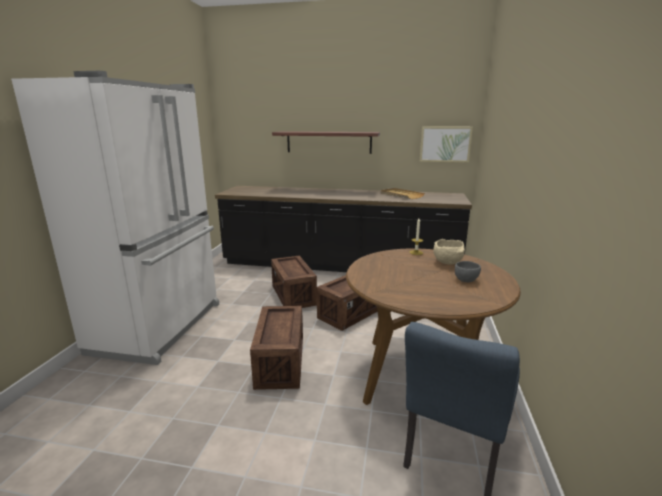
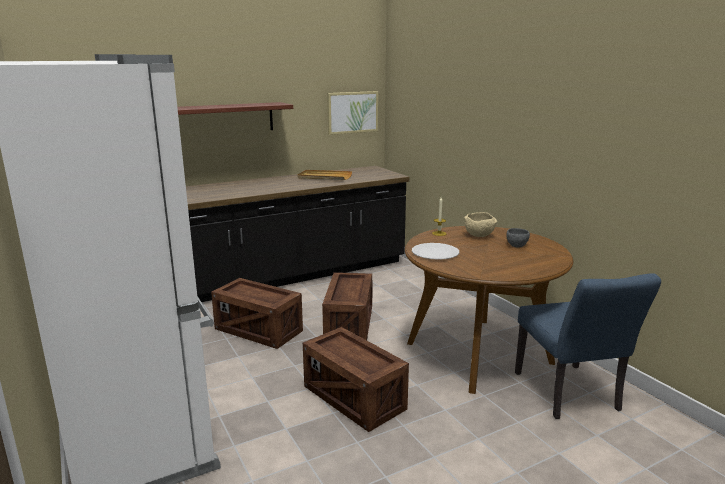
camera: 40 degrees left, 0 degrees up
none -> white plate [412,243,459,260]

